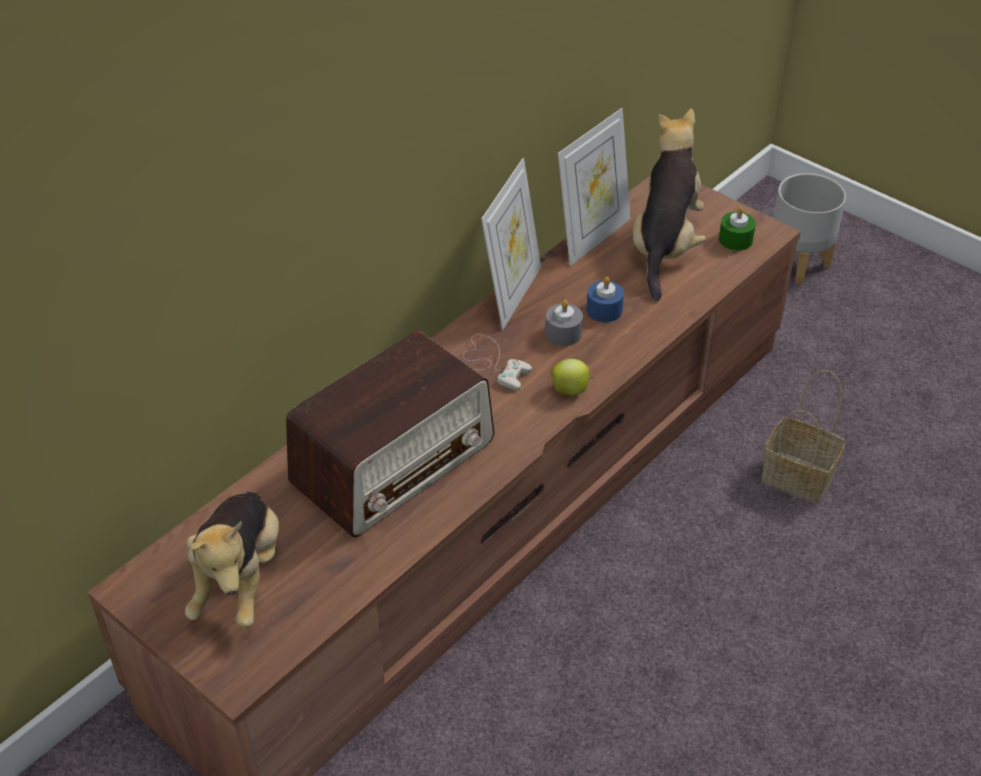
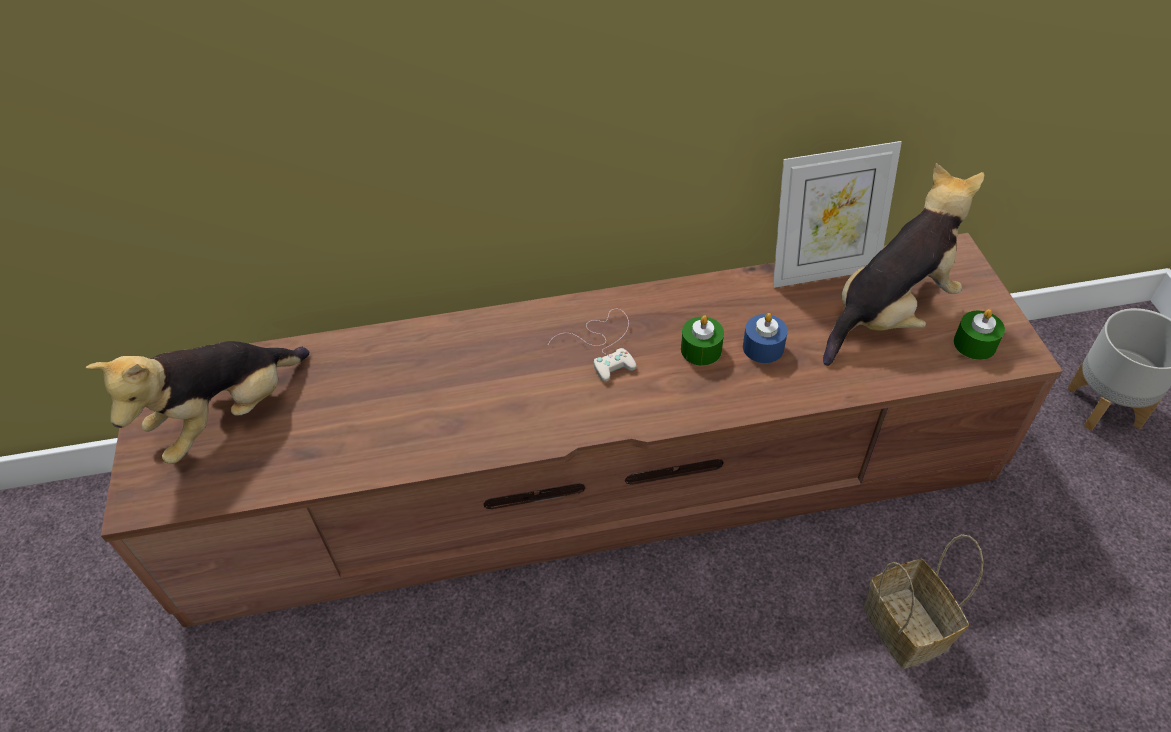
camera: 40 degrees right, 5 degrees up
radio [286,330,494,537] -> none
picture frame [481,158,541,330] -> none
grey candle [545,300,583,346] -> green candle [681,315,724,366]
apple [551,359,593,395] -> none

